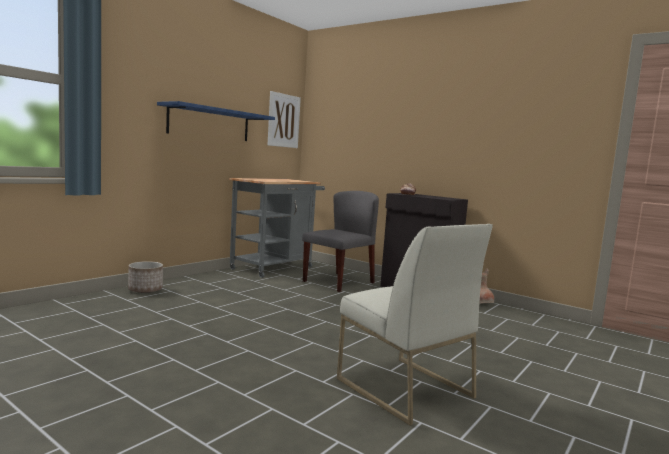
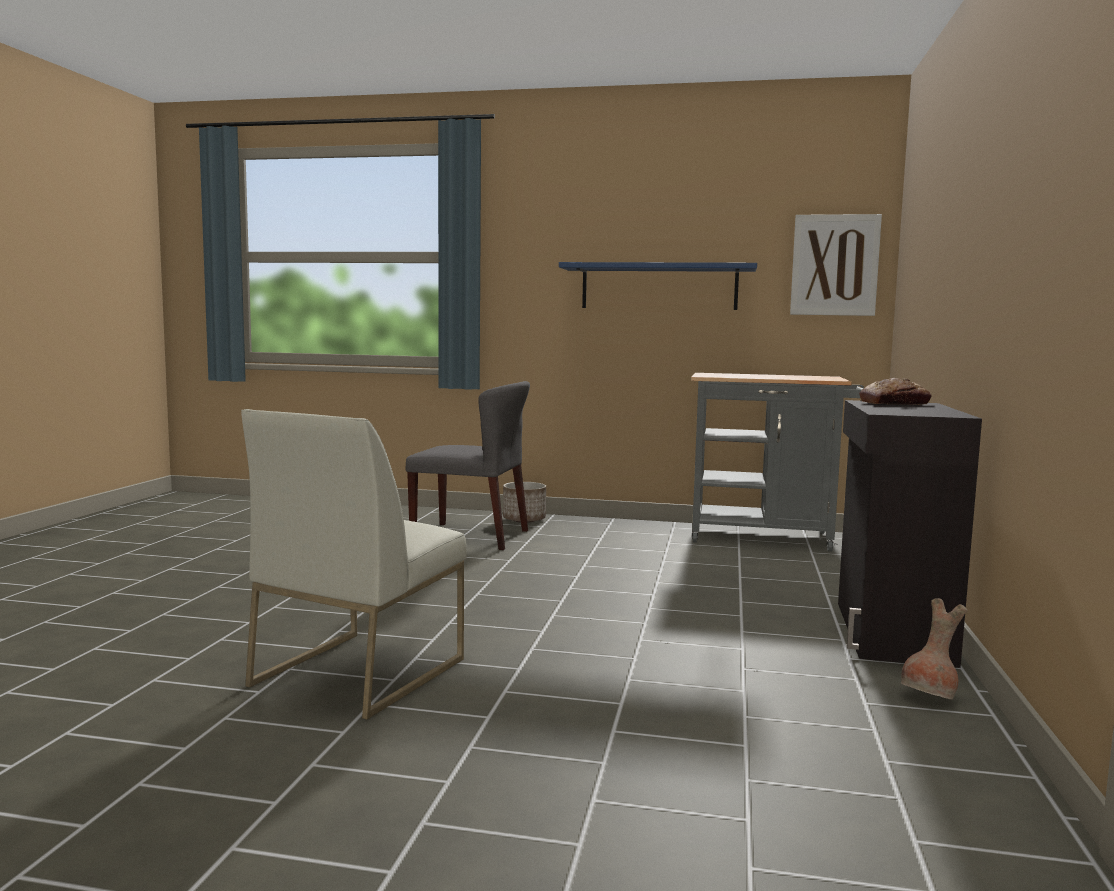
camera: 65 degrees right, 0 degrees up
grey chair [302,191,379,292] -> grey chair moved to [406,381,530,550]

